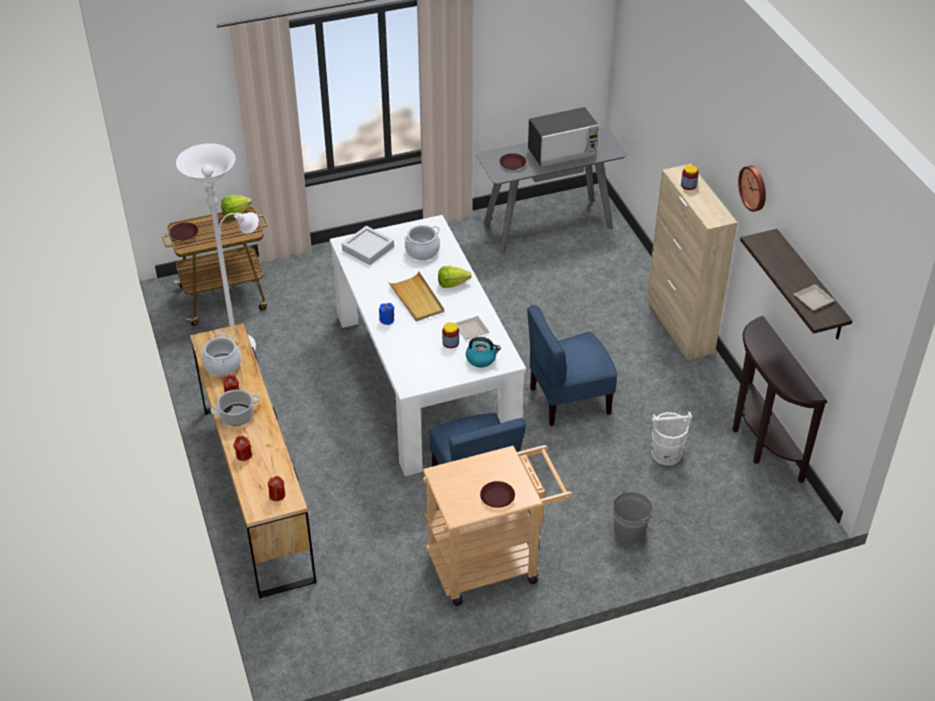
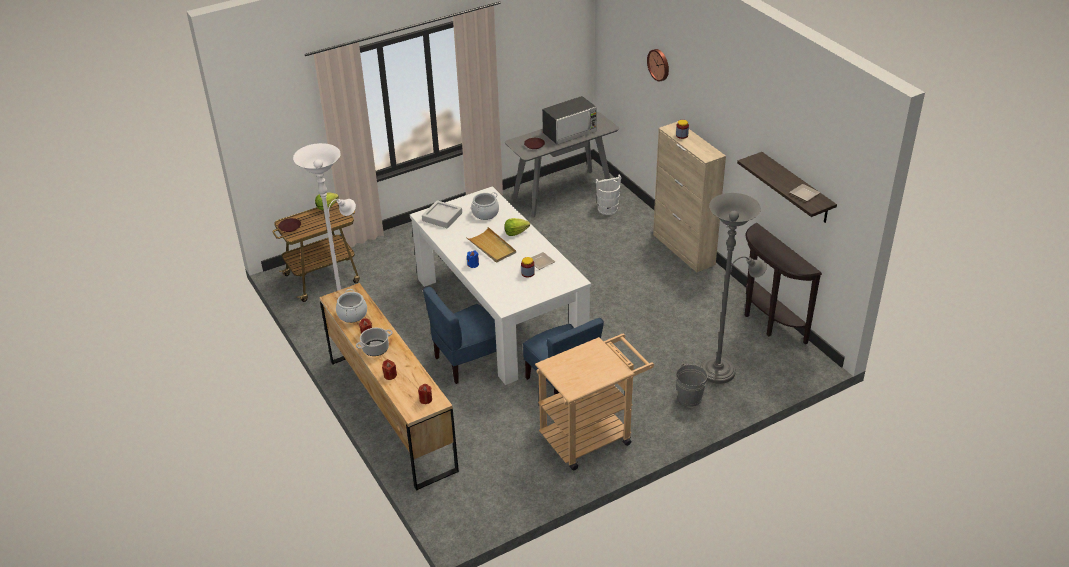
camera: 10 degrees left, 5 degrees down
kettle [466,337,501,367] -> none
brown plate [480,481,515,508] -> none
blue chair [527,305,617,426] -> blue chair moved to [423,286,497,384]
white bucket [652,412,692,466] -> white bucket moved to [595,174,621,215]
wall clock [738,166,766,212] -> wall clock moved to [647,49,669,82]
none -> grey floor lamp [701,193,767,384]

